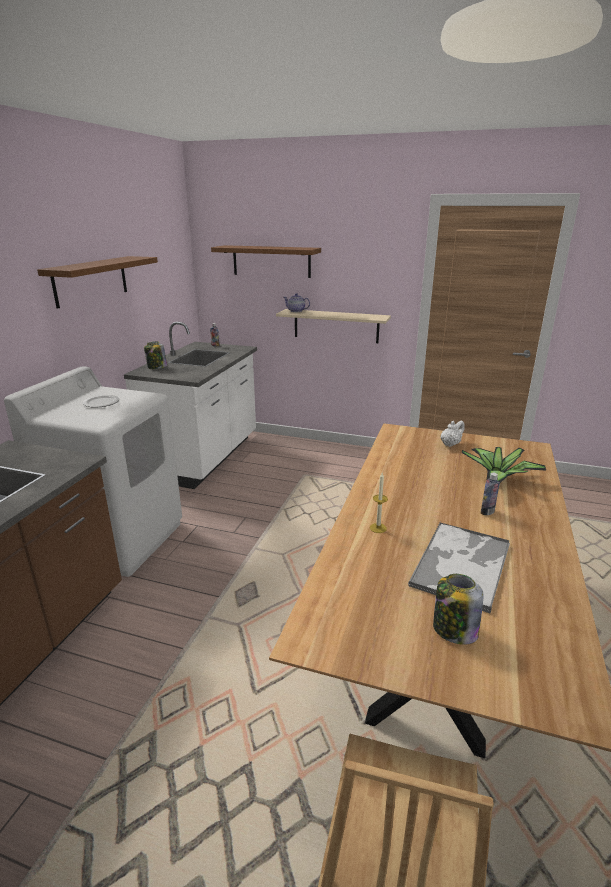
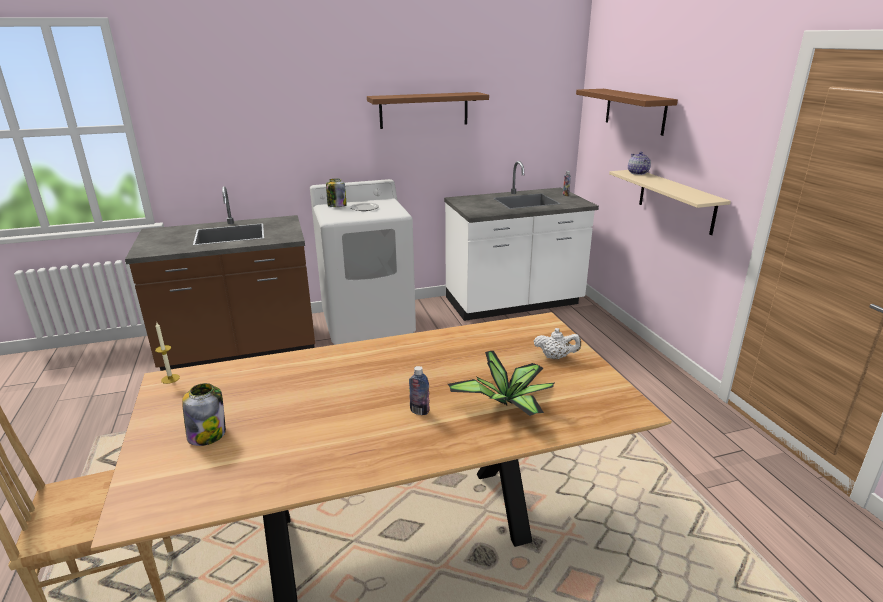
camera: 55 degrees right, 0 degrees up
jar [144,341,167,369] -> jar moved to [326,179,347,207]
candle [370,473,388,533] -> candle moved to [155,323,180,384]
tray [408,523,510,614] -> none

